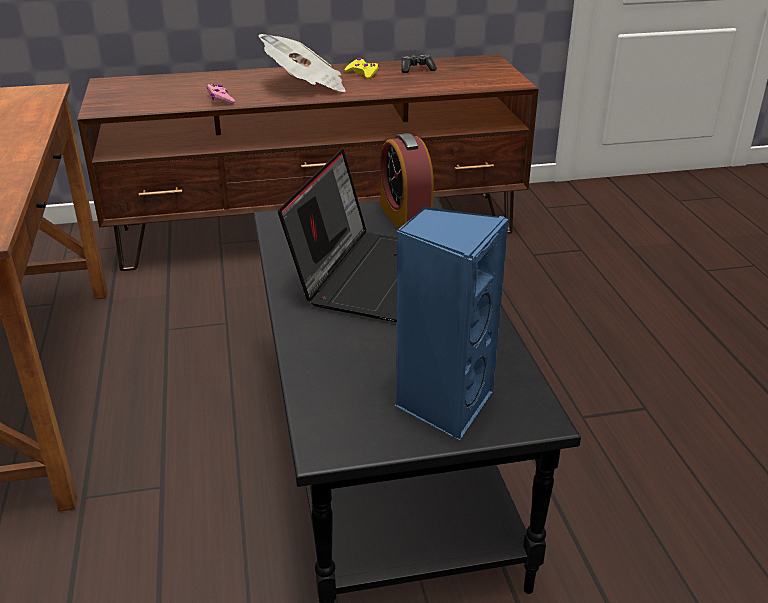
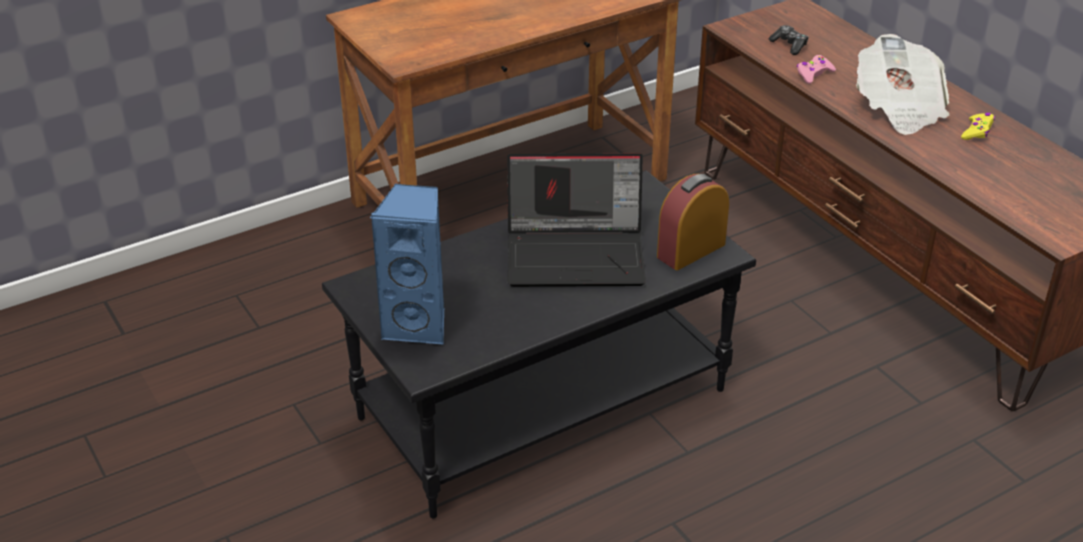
camera: 70 degrees right, 5 degrees up
game controller [401,55,437,73] -> game controller moved to [769,25,809,55]

